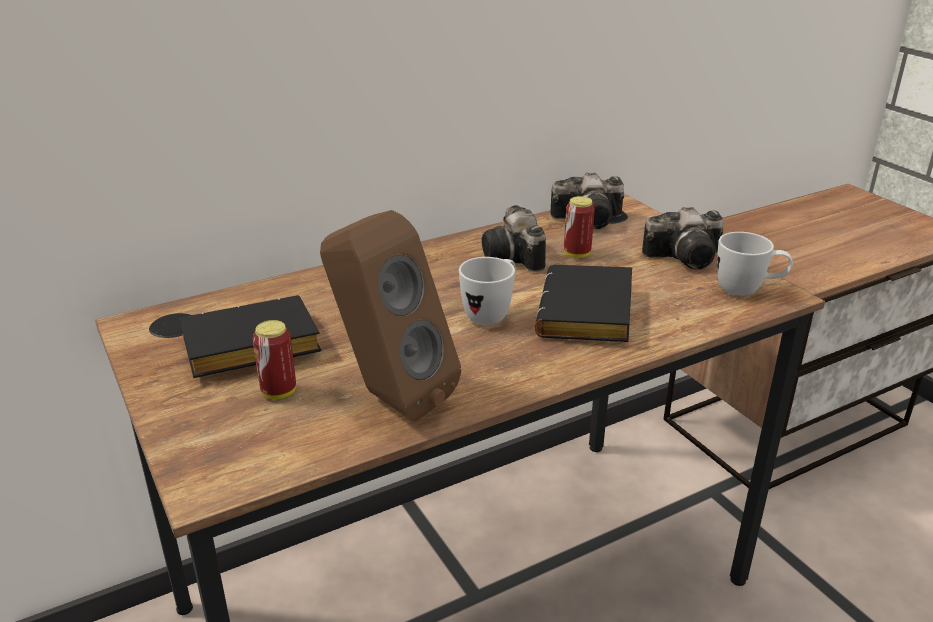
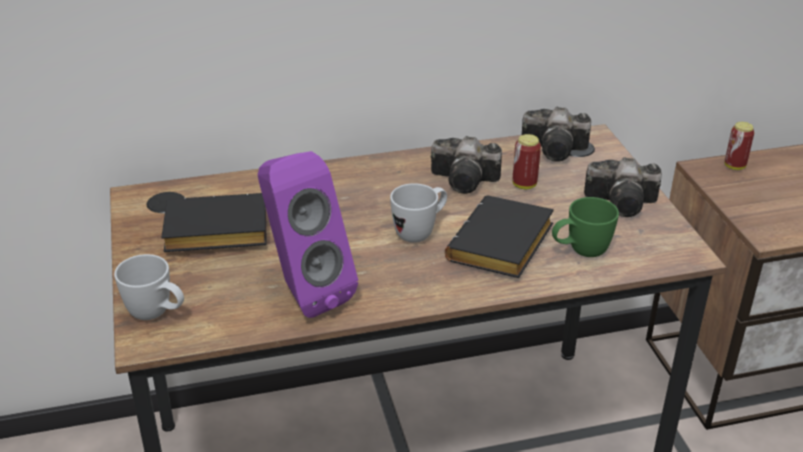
camera: 15 degrees right, 5 degrees up
can [253,320,296,399] -> can moved to [725,122,754,170]
brown speaker [320,210,461,422] -> purple speaker [258,151,358,318]
camera [482,205,546,272] -> camera turned 75 degrees counterclockwise [431,136,502,194]
white mug [717,232,793,296] -> white mug moved to [114,254,184,320]
none -> green mug [552,197,619,257]

